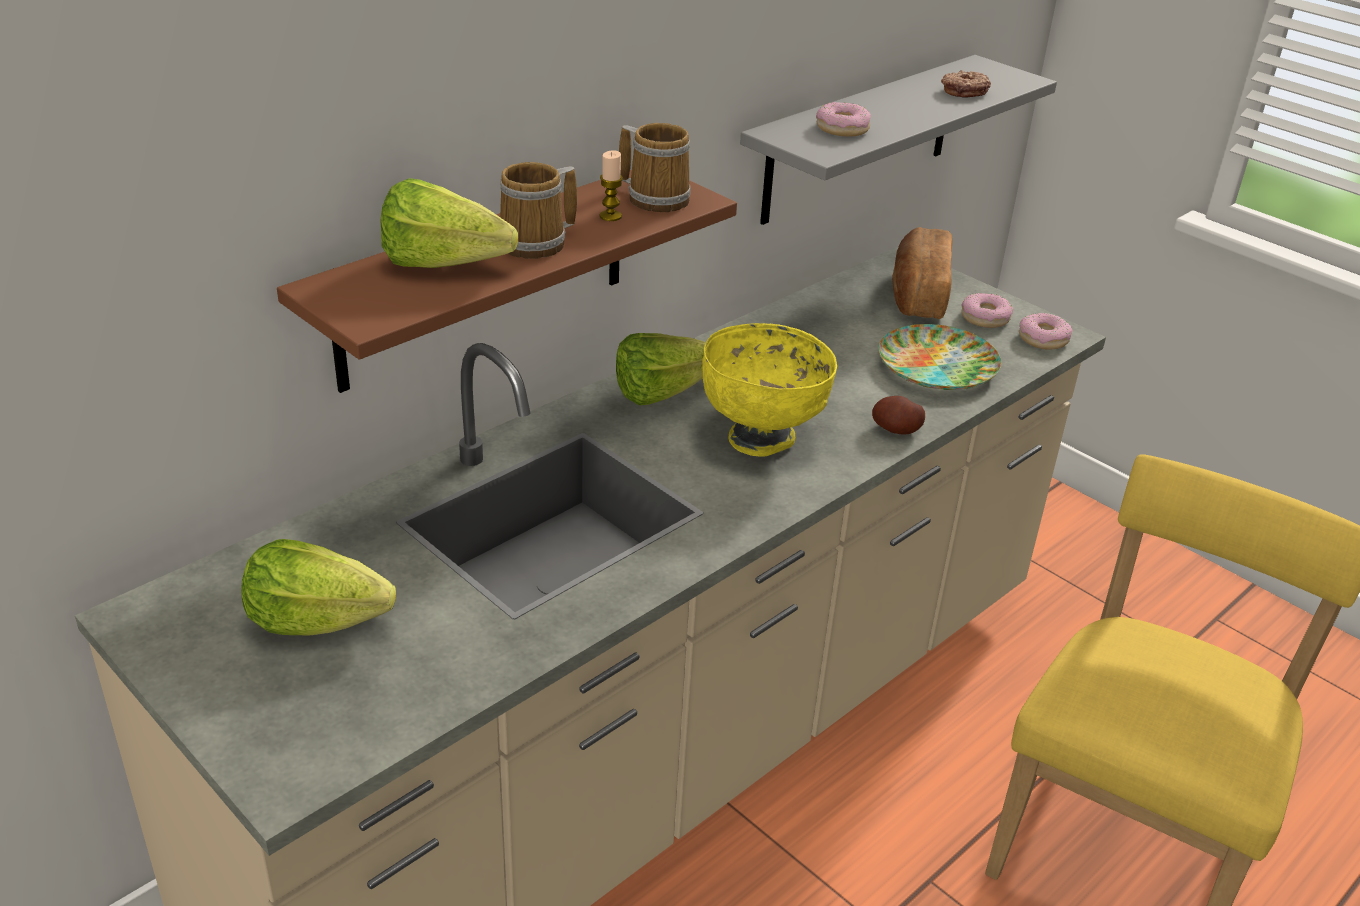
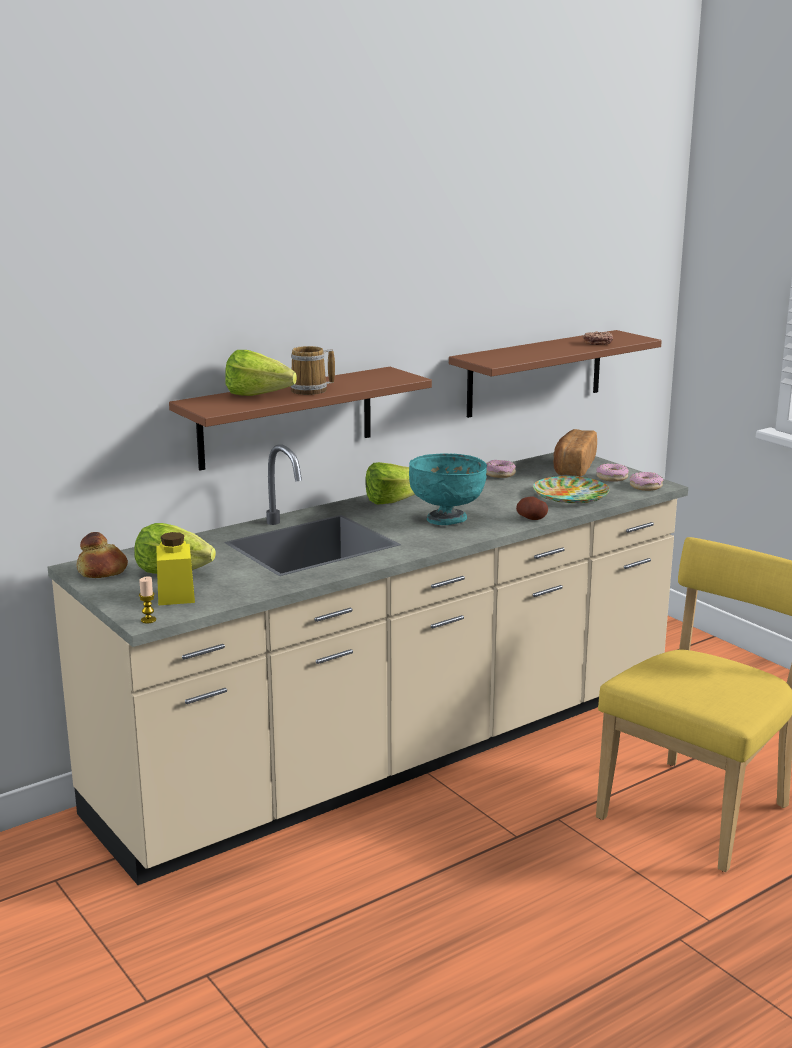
camera: 10 degrees right, 15 degrees down
candle [600,151,623,221] -> candle moved to [139,576,156,624]
mug [619,123,691,212] -> none
yellow bowl [702,323,837,457] -> turquoise bowl [409,453,487,525]
grey shelf [740,55,1057,225] -> brown shelf [449,330,662,418]
donut [816,102,871,137] -> donut moved to [486,460,516,478]
none -> bread [77,532,128,578]
none -> yellow jar [157,532,195,605]

